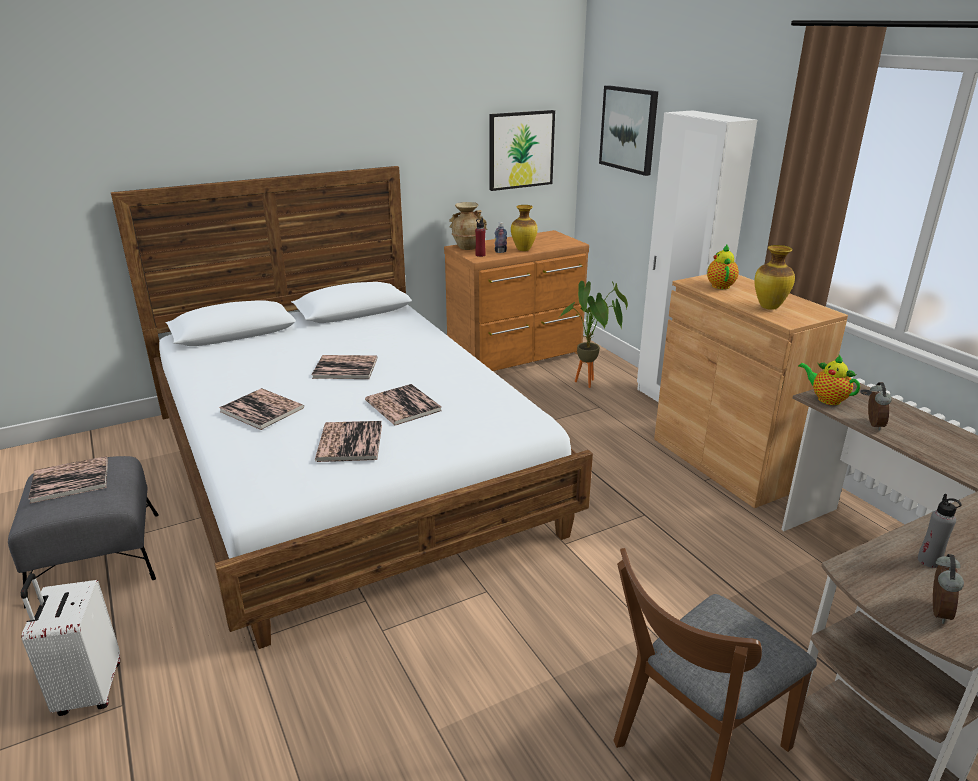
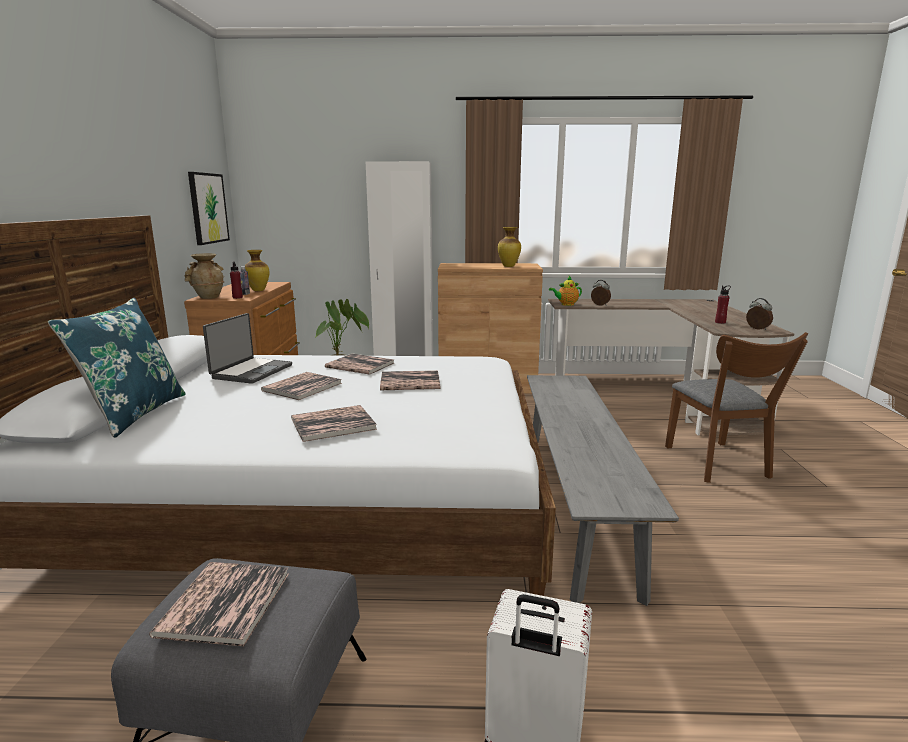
camera: 60 degrees left, 10 degrees down
book [315,421,382,462] -> book moved to [325,353,394,375]
picture [599,85,658,176] -> none
teapot [707,245,739,289] -> none
grey bottle [918,494,961,568] -> red bottle [715,286,731,324]
none -> blue pillow [48,298,186,438]
none -> laptop [203,313,292,384]
none -> grey bench [527,375,679,606]

